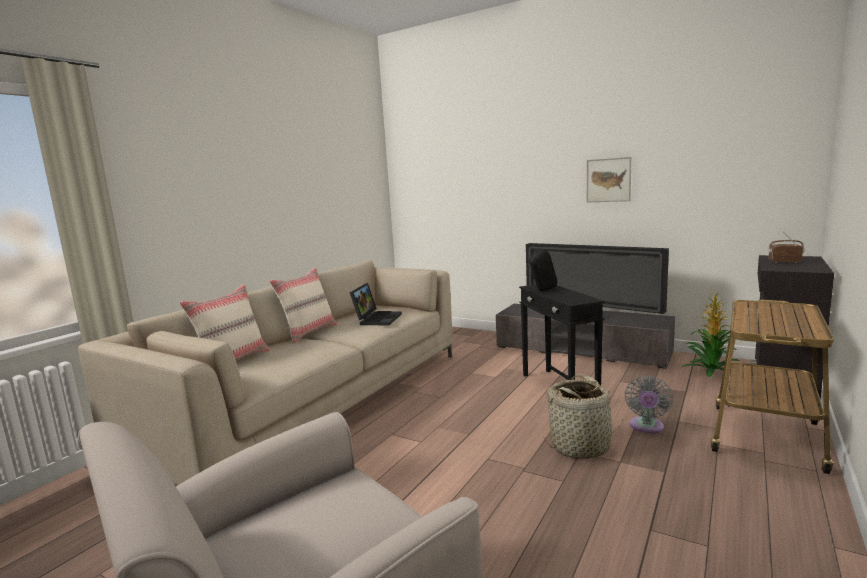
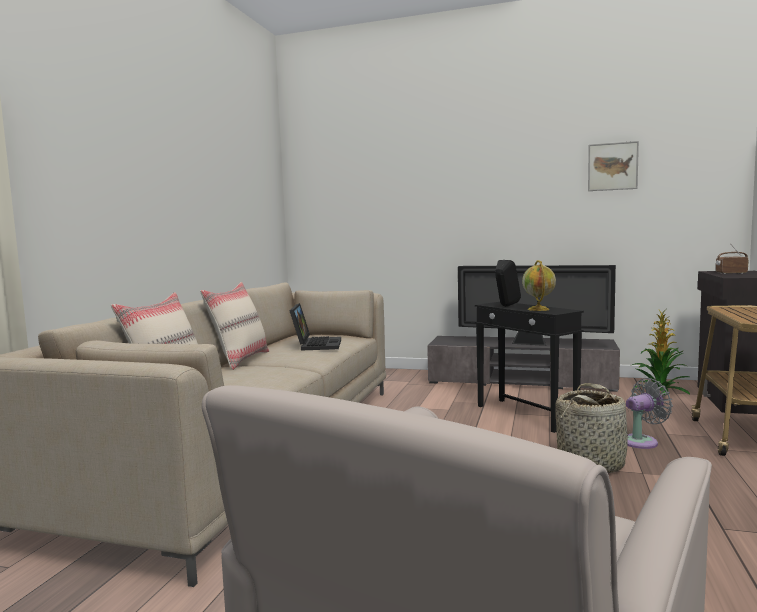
camera: 15 degrees left, 5 degrees down
picture [587,157,631,202] -> picture moved to [588,141,639,191]
grey fan [625,376,673,433] -> grey fan turned 120 degrees counterclockwise [626,378,673,449]
none -> globe [522,260,556,311]

